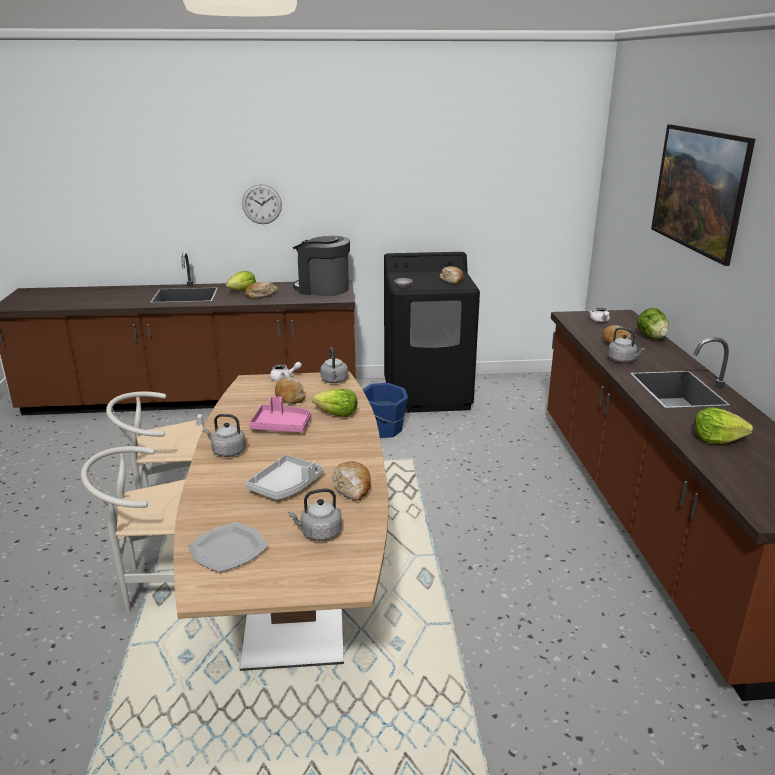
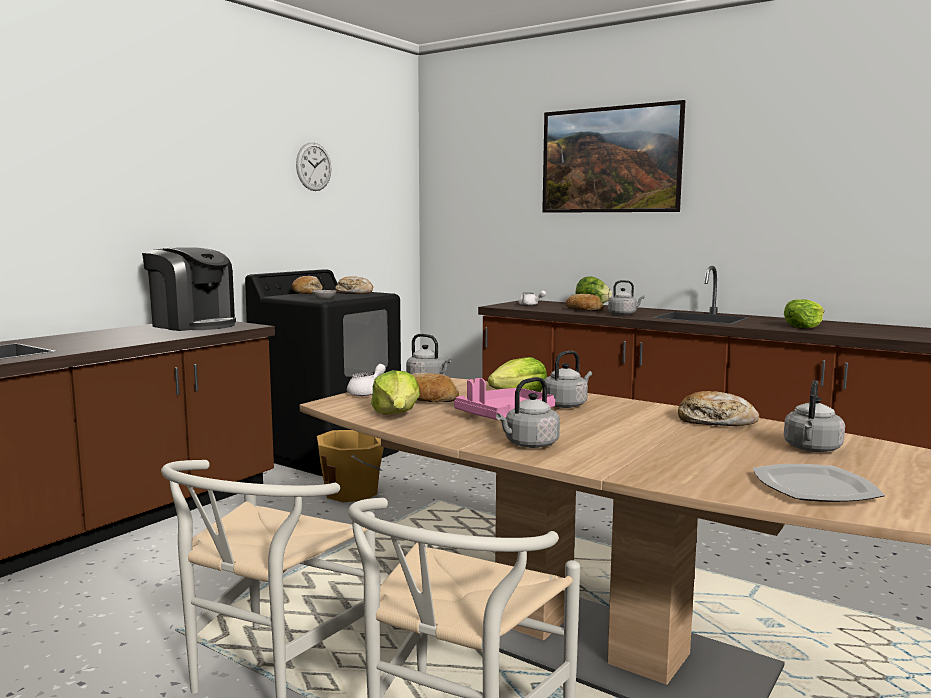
camera: 50 degrees left, 15 degrees down
lettuce [226,271,256,290] -> lettuce moved to [371,370,420,415]
wall clock [242,184,282,224] -> wall clock moved to [296,142,331,191]
bread [245,282,278,299] -> bread moved to [292,276,323,294]
grey tray [246,454,323,500] -> none
coffee machine [293,236,350,296] -> coffee machine turned 120 degrees counterclockwise [142,247,236,331]
blue bucket [363,383,408,438] -> orange bucket [317,430,384,502]
none -> grey kettle [544,351,592,408]

